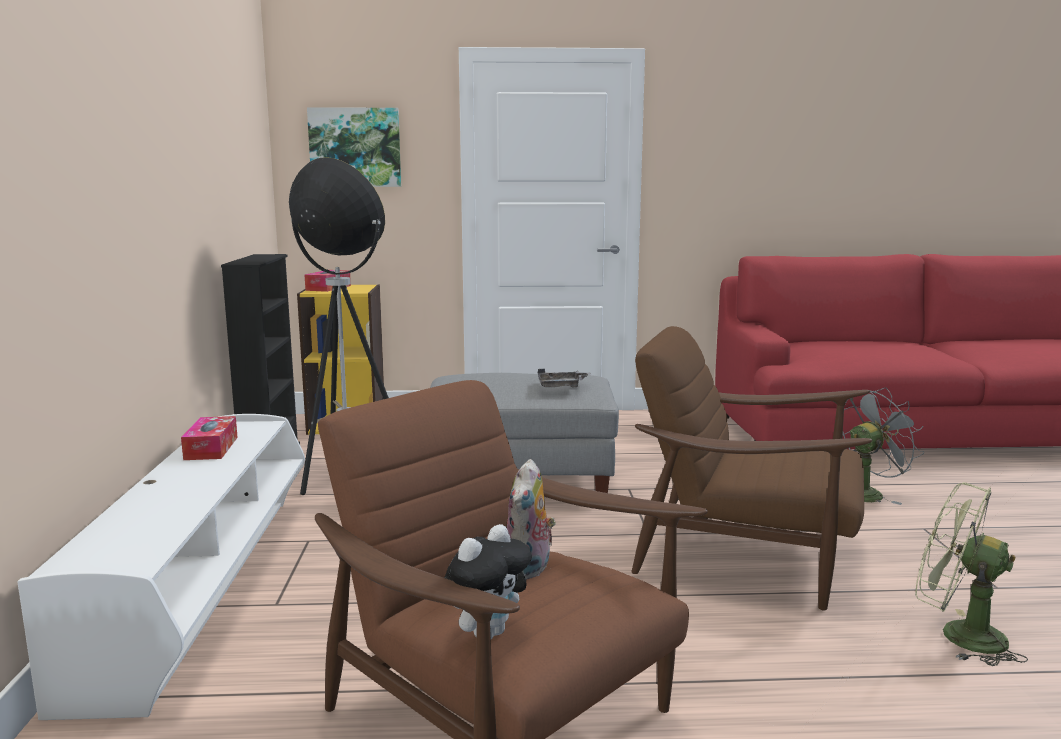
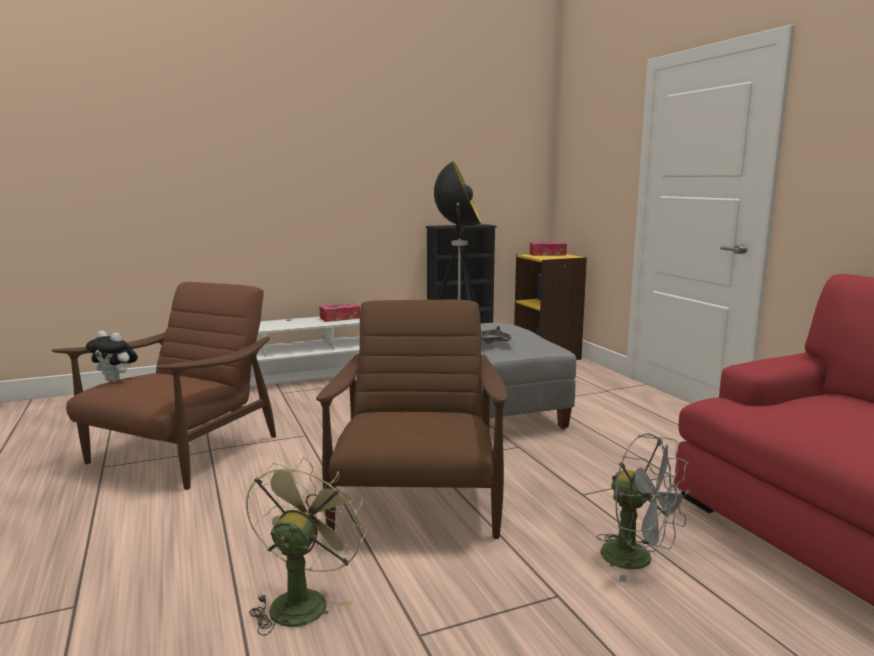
camera: 70 degrees right, 0 degrees up
picture [307,107,401,187] -> none
plush toy [507,459,556,580] -> none

